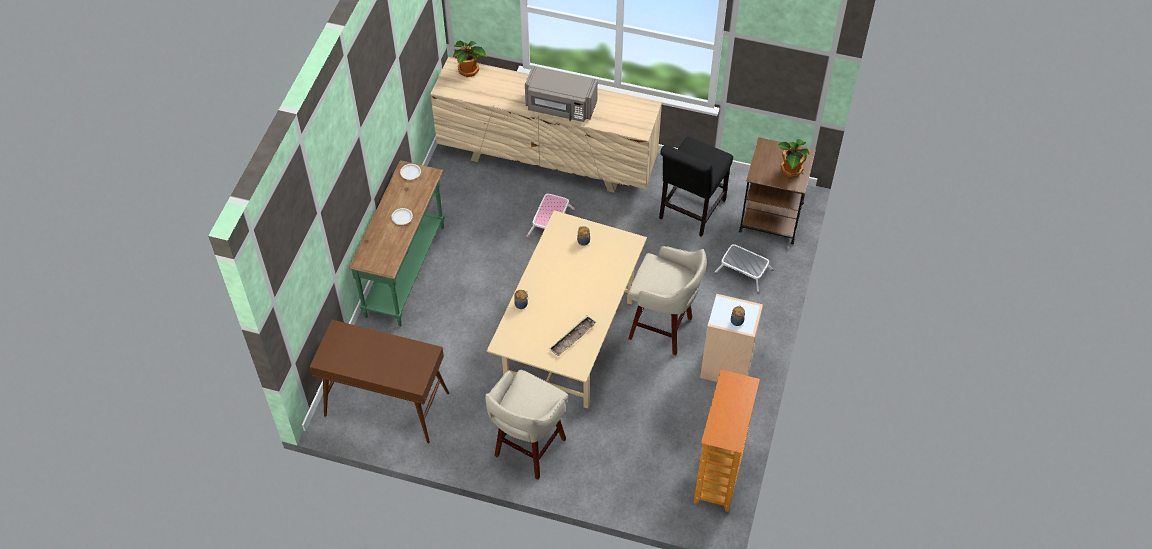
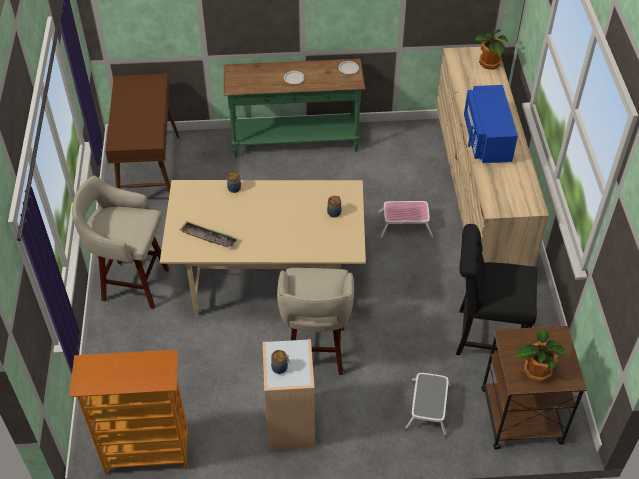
camera: 70 degrees right, 5 degrees down
grey microwave [525,66,598,122] -> blue microwave [464,85,518,163]

